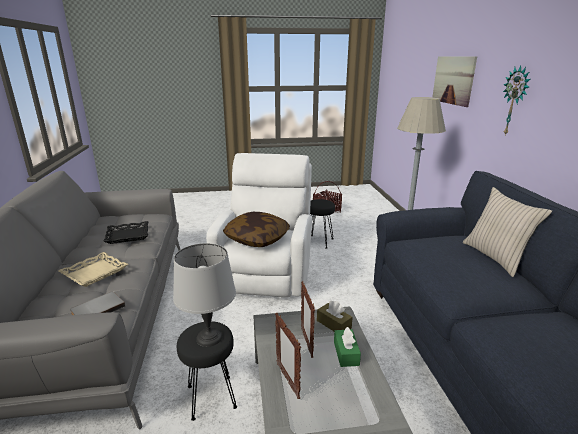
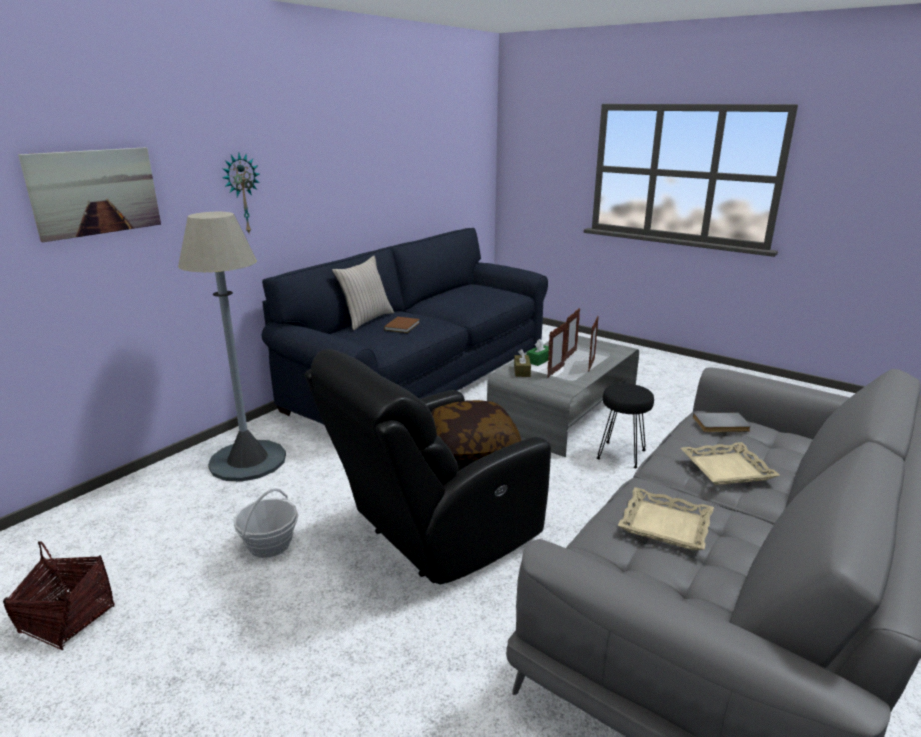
camera: 135 degrees left, 0 degrees up
black tray [103,221,148,244] -> beige tray [618,487,714,550]
grey table lamp [173,243,236,347] -> none
white armchair [206,153,312,297] -> black armchair [304,349,551,584]
black stool [310,199,335,248] -> basket [234,488,298,558]
none -> brown book [384,317,420,333]
none -> picture frame [565,308,580,361]

